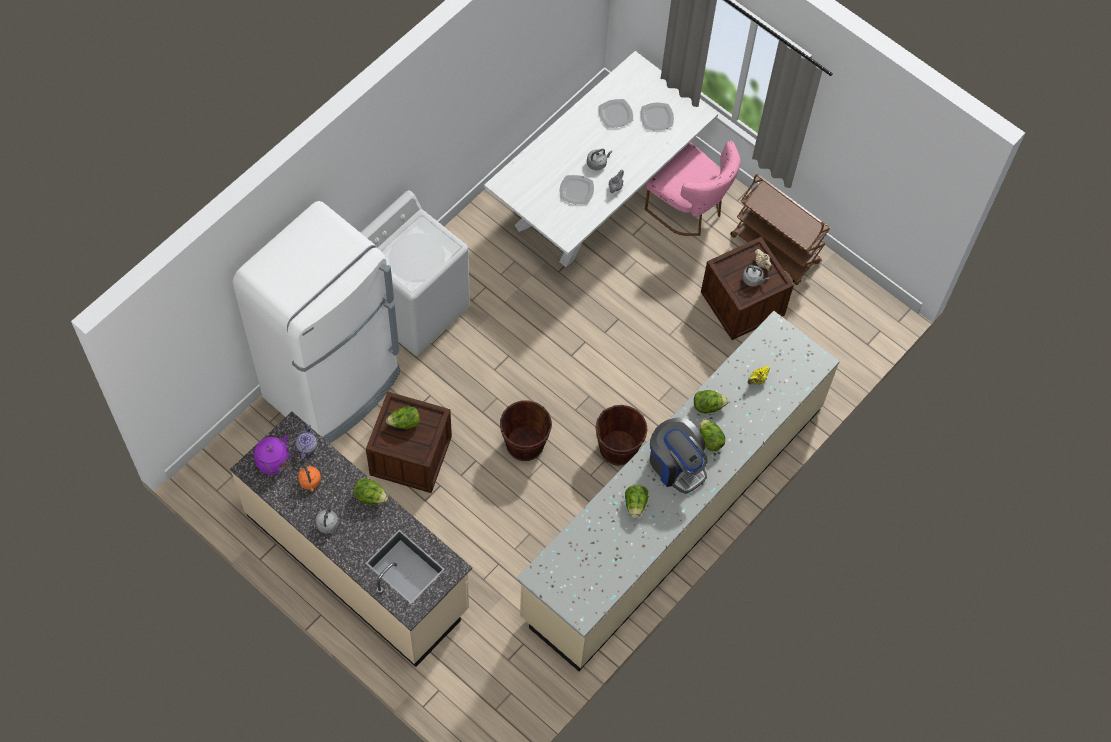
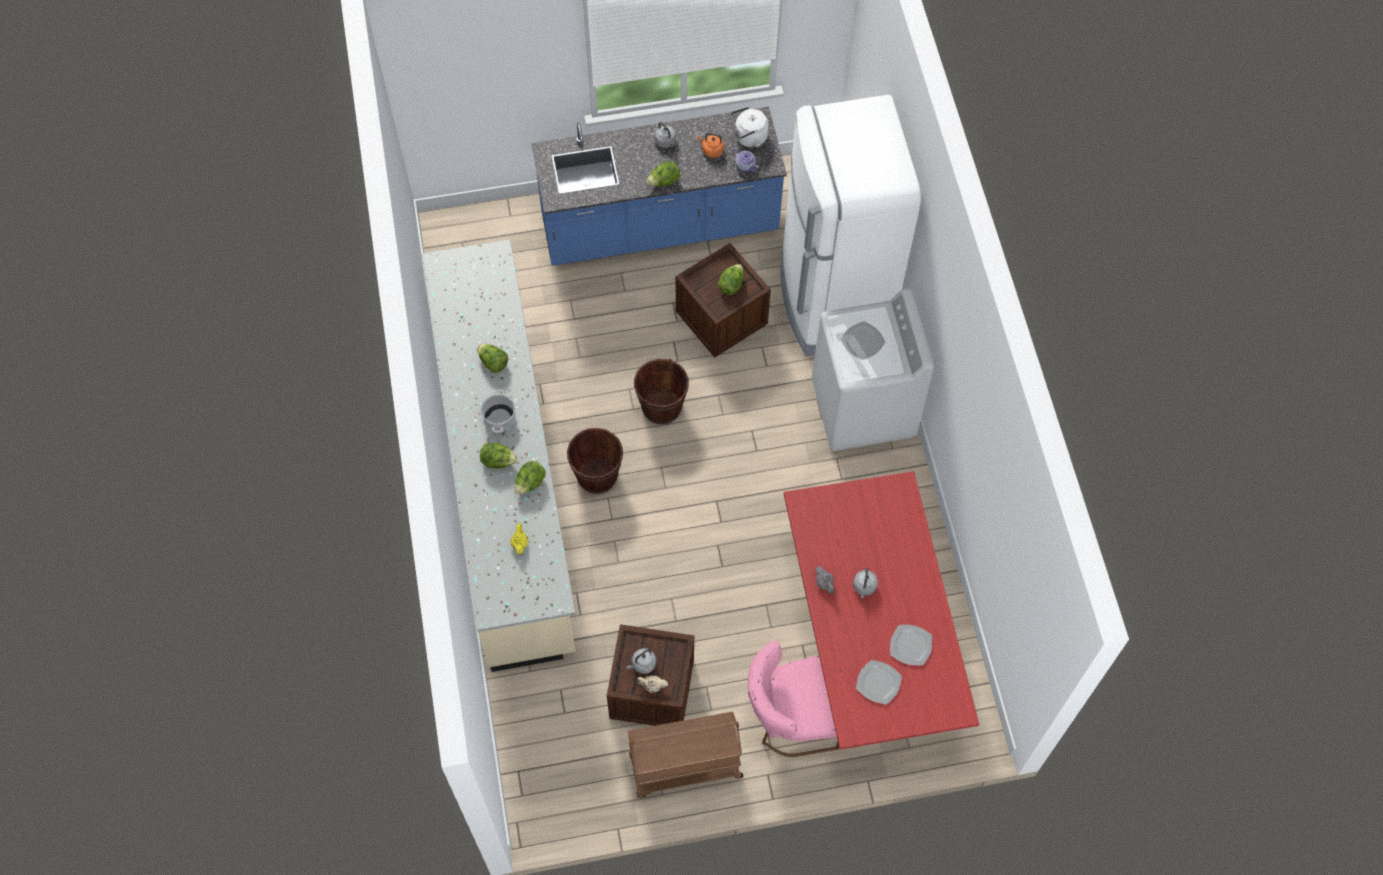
camera: 130 degrees right, 0 degrees up
beige counter [230,412,472,667] -> blue counter [531,107,787,266]
purple kettle [254,434,294,475] -> white kettle [731,107,769,148]
white dining table [484,51,718,267] -> red dining table [784,471,979,750]
plate [560,175,594,204] -> plate moved to [841,321,885,360]
coffee machine [650,417,708,494] -> cooking pot [481,389,516,433]

